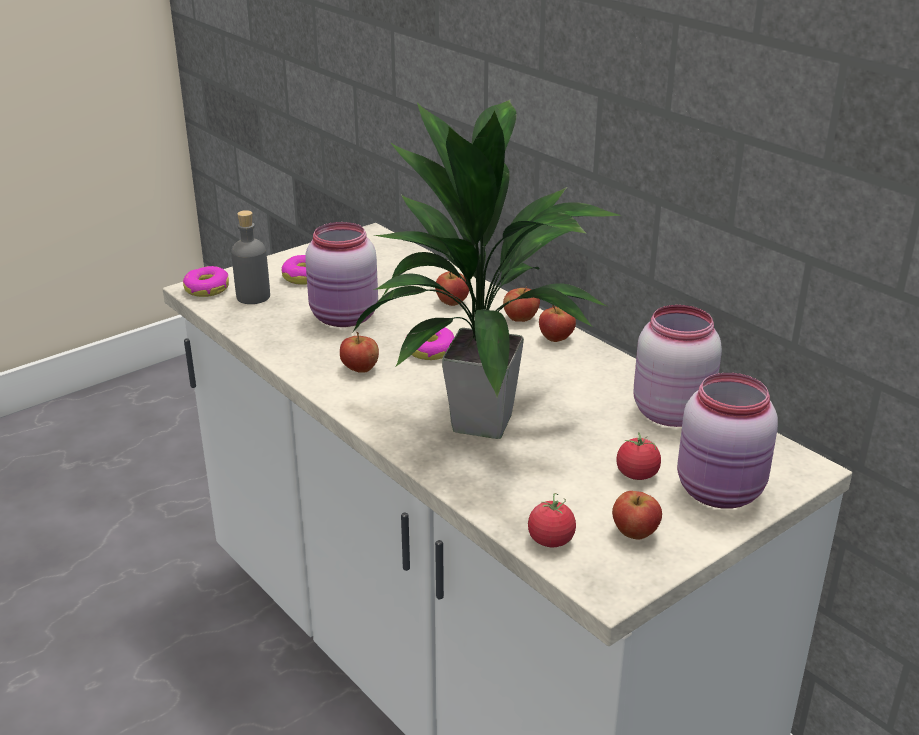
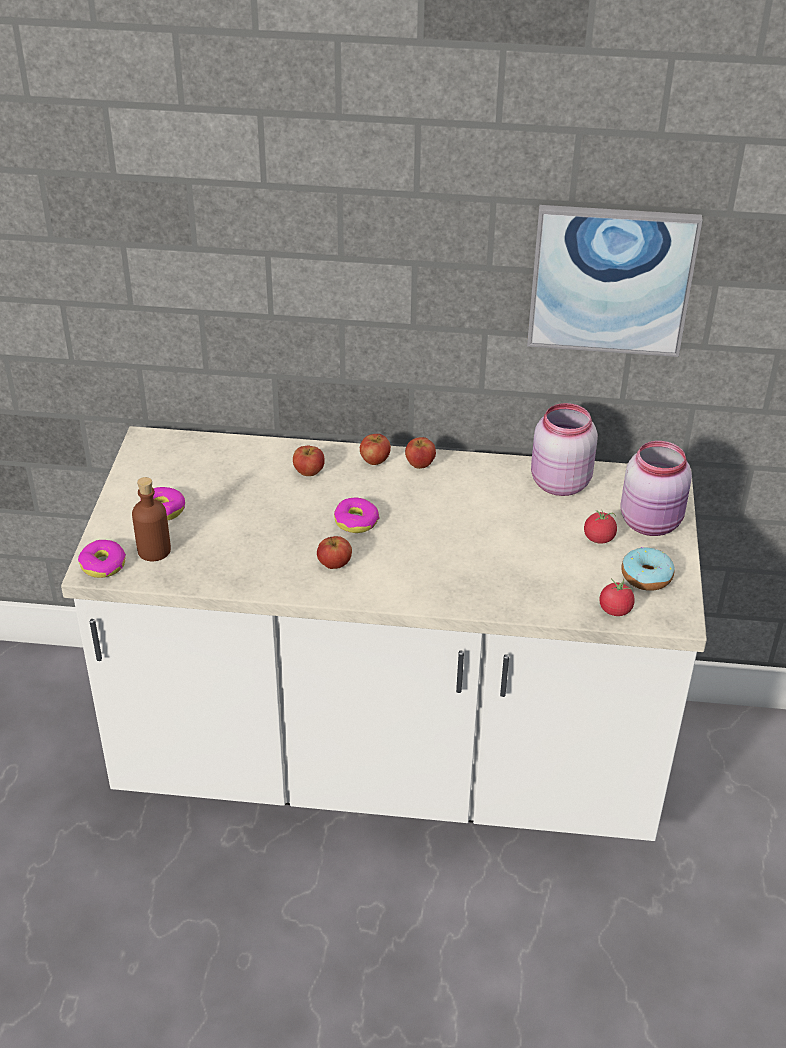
camera: 45 degrees left, 10 degrees up
grey bottle [231,210,270,304] -> brown bottle [132,477,171,561]
pink jar [305,222,378,327] -> none
potted plant [352,100,622,439] -> none
apple [612,491,662,540] -> donut [621,547,674,591]
none -> picture [527,205,703,357]

